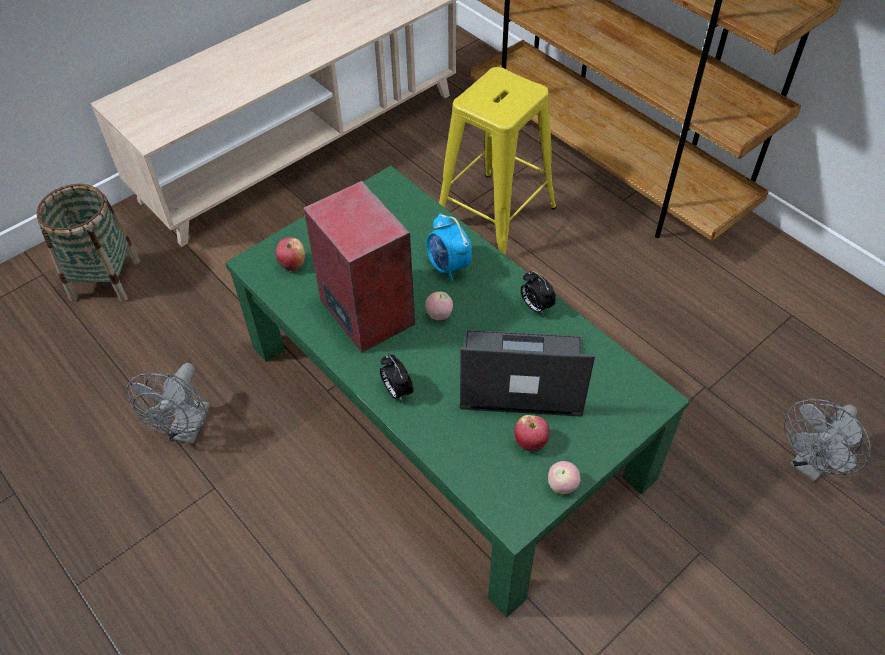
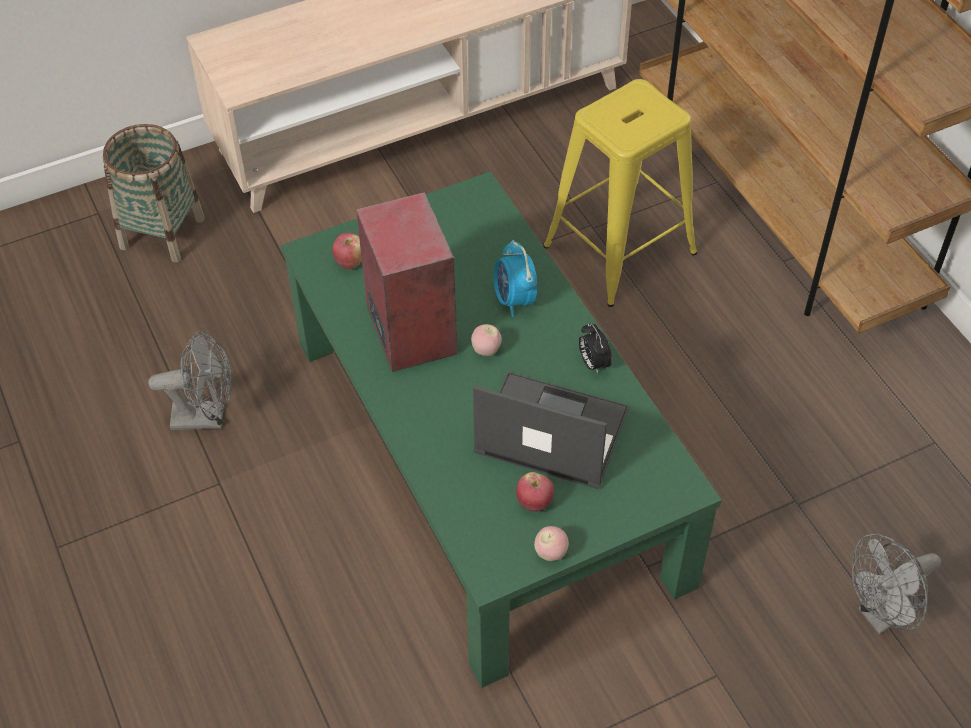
camera: 15 degrees right, 0 degrees up
grey fan [126,363,210,444] -> grey fan turned 120 degrees counterclockwise [148,330,232,430]
alarm clock [380,354,414,402] -> none

